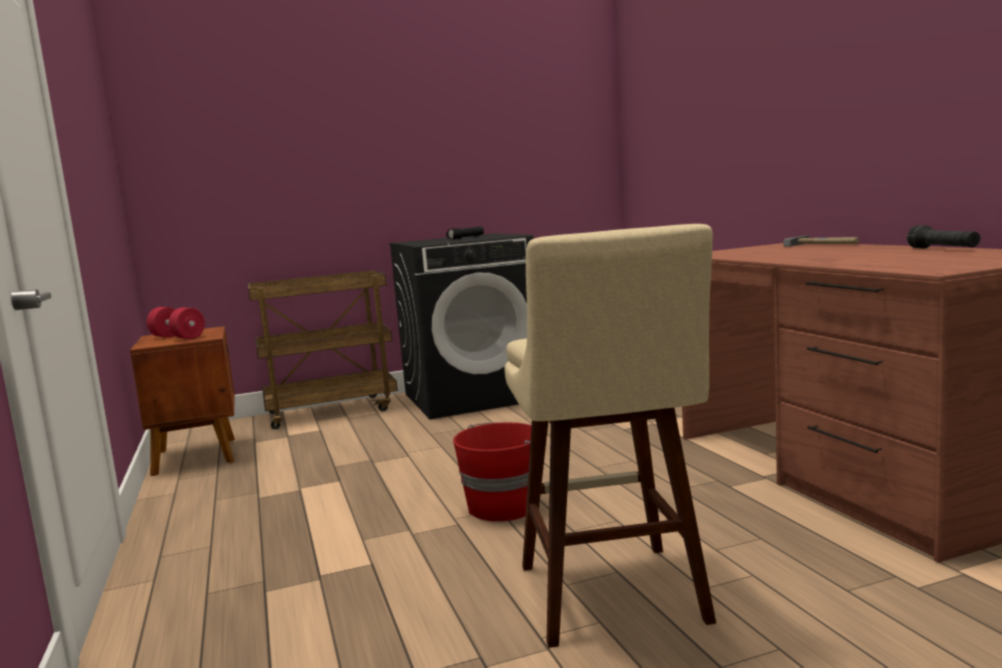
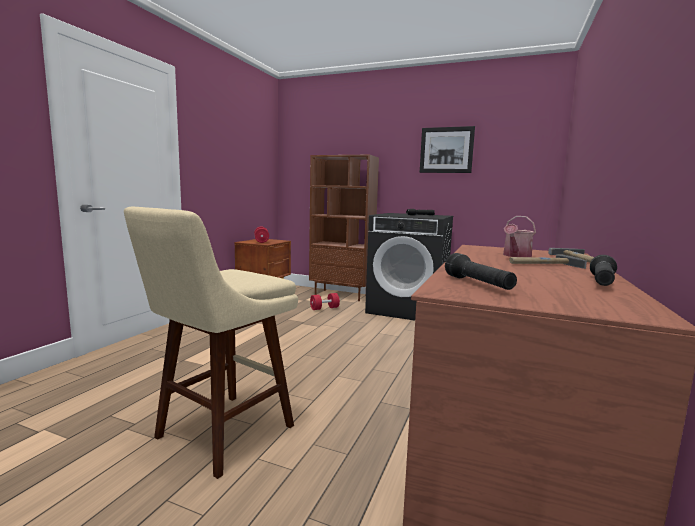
camera: 40 degrees right, 0 degrees up
brown cart [248,270,398,429] -> brown bookcase [309,155,379,301]
red bucket [453,422,532,522] -> none
none -> red dumbbell [310,293,340,310]
none -> picture [420,126,475,173]
none -> black flashlight [445,253,517,290]
none -> watering can [503,216,536,257]
none -> hammer [509,254,587,269]

